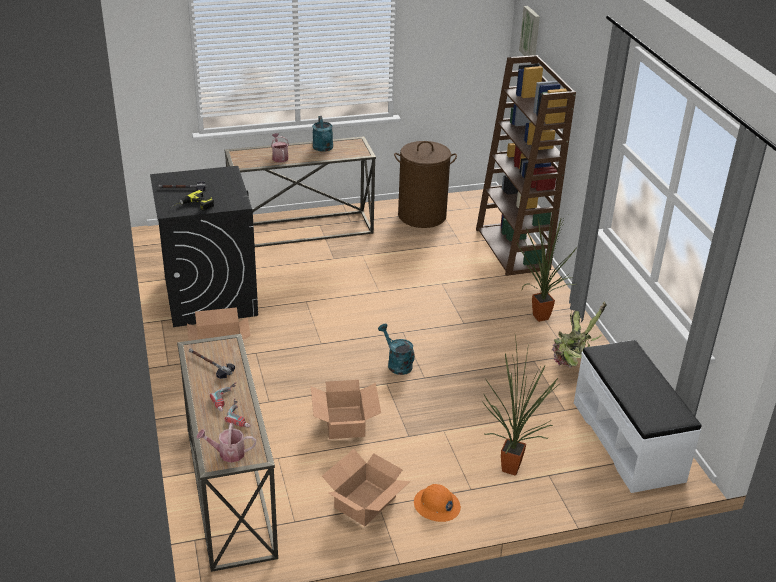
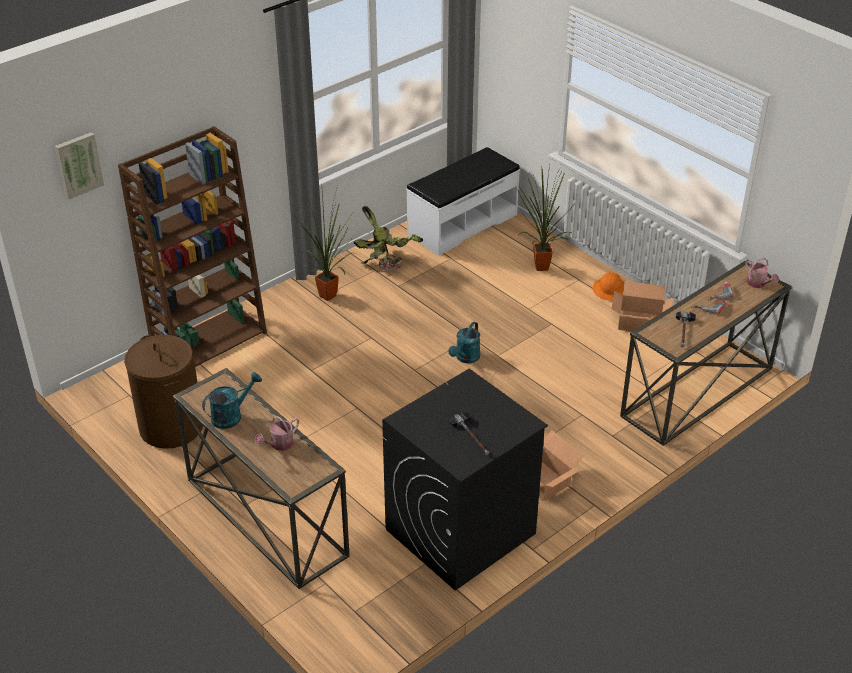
camera: 115 degrees left, 5 degrees up
power drill [170,190,214,211] -> none
cardboard box [311,380,381,439] -> none

